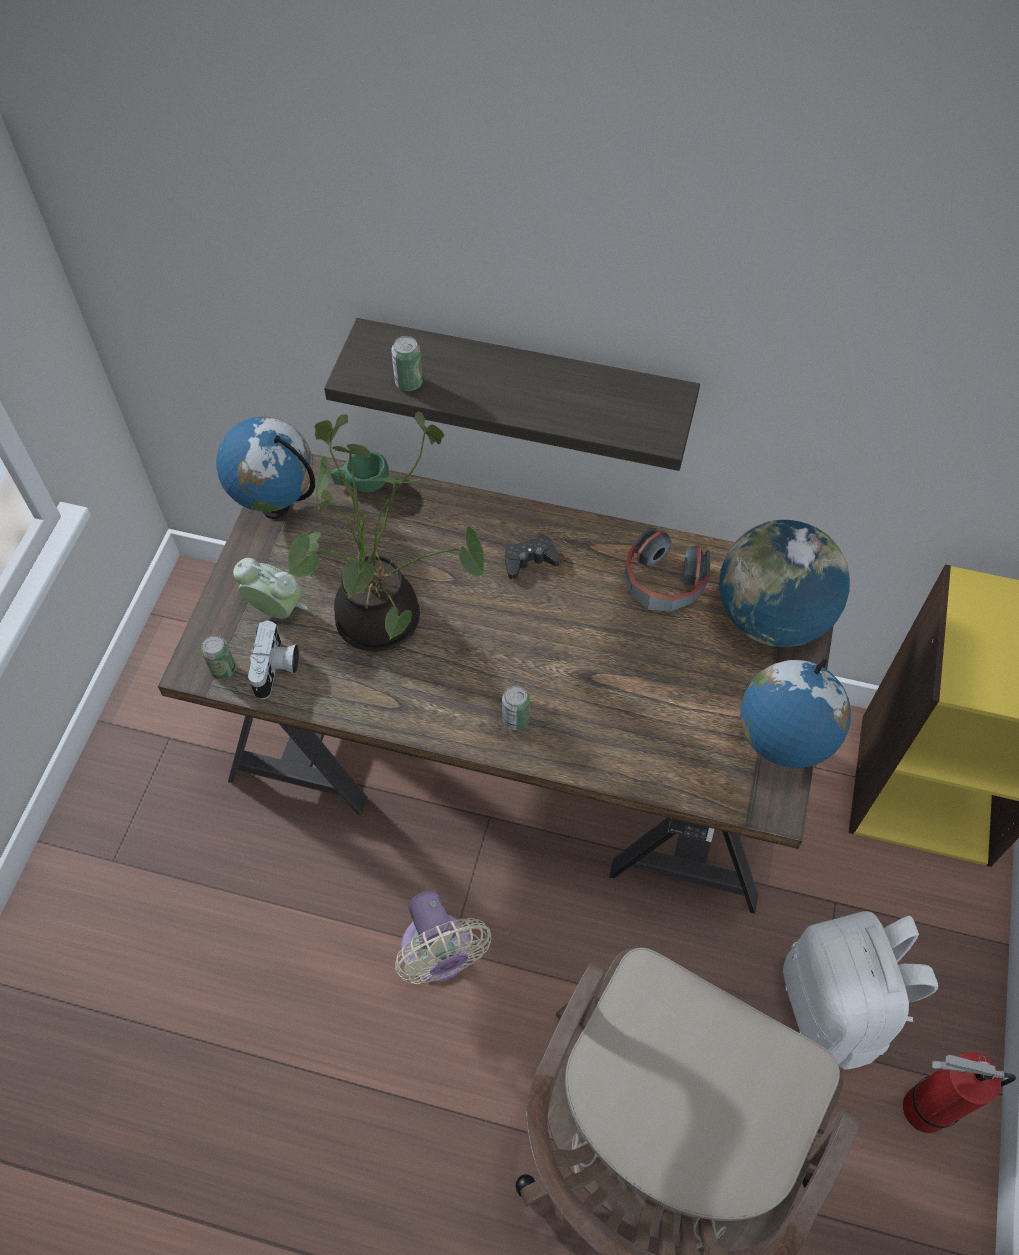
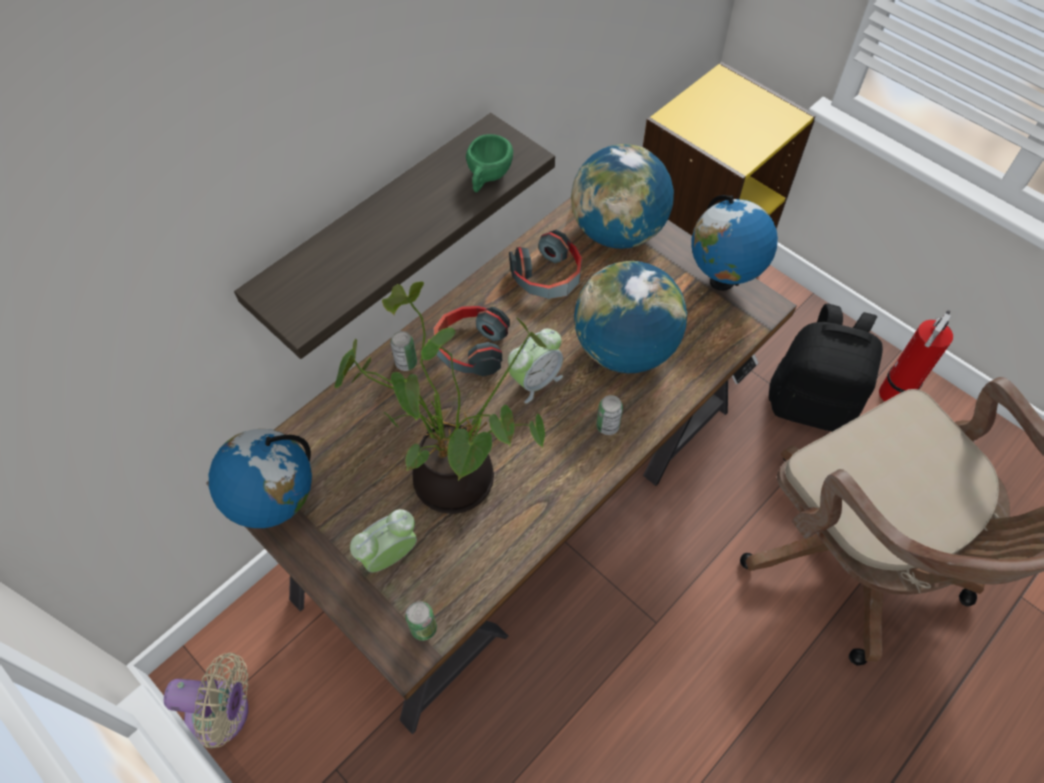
camera: 60 degrees left, 0 degrees up
camera [248,620,299,700] -> none
green cup [331,451,389,493] -> green cup moved to [466,134,513,192]
can [391,336,423,391] -> can moved to [390,331,417,371]
beige fan [395,891,491,984] -> beige fan moved to [164,653,248,748]
black game controller [505,534,561,579] -> headphones [433,306,510,376]
white backpack [783,911,938,1070] -> black backpack [769,303,883,432]
none -> alarm clock [508,329,563,403]
none -> globe [574,261,687,373]

